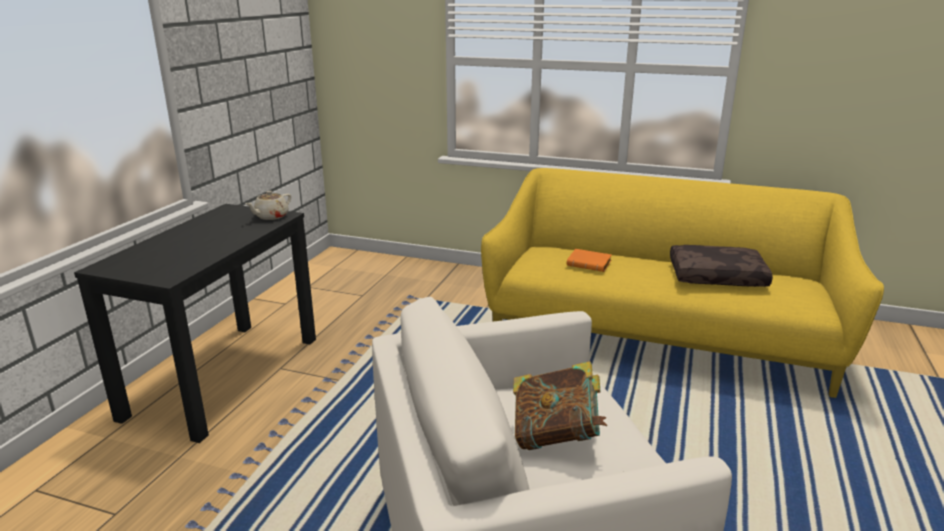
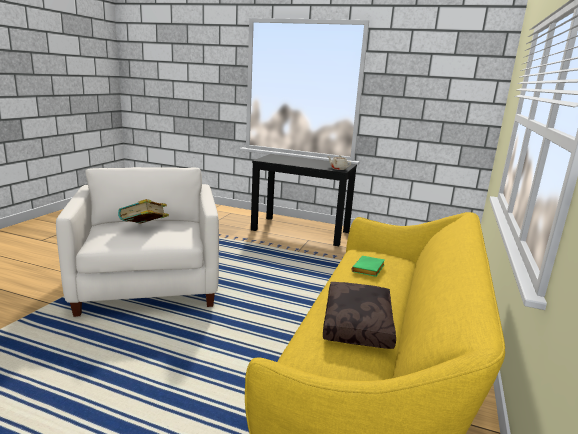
camera: 90 degrees right, 5 degrees down
orange book [567,249,612,272] -> green book [352,256,385,277]

